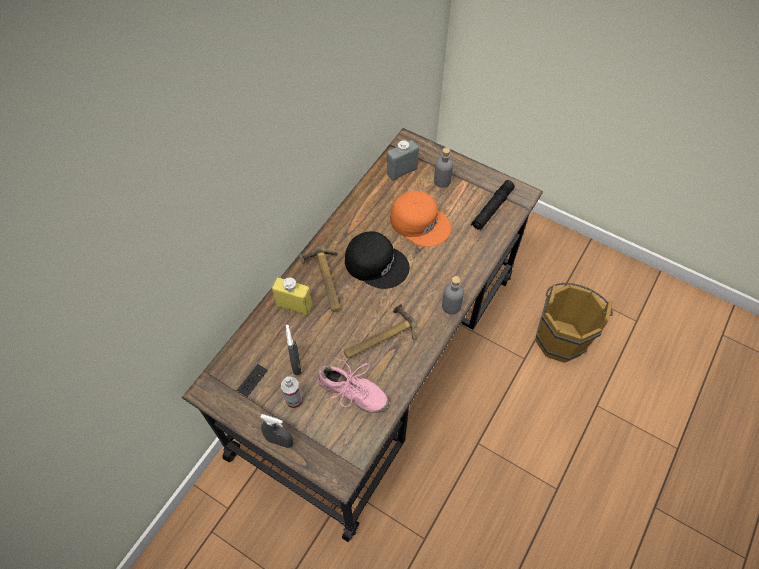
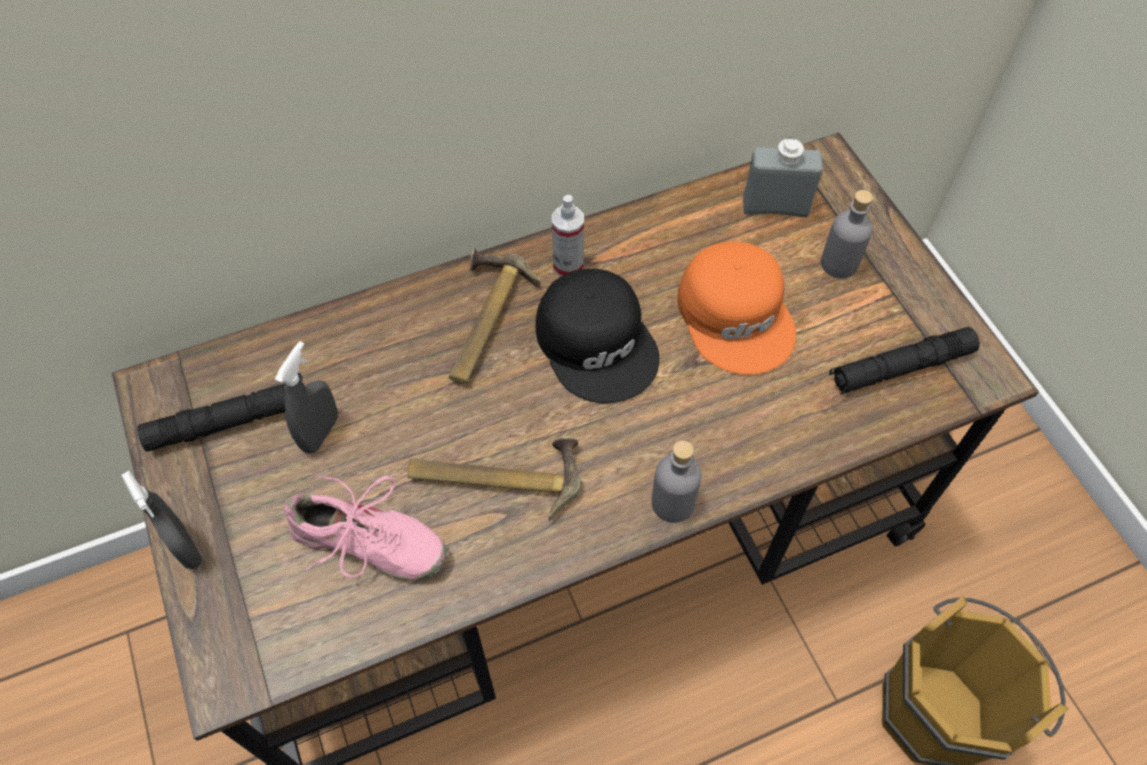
camera: 35 degrees right, 0 degrees up
yellow bottle [272,277,312,315] -> none
spray bottle [281,376,303,409] -> spray bottle moved to [552,195,584,277]
pink shoe [317,358,389,413] -> pink shoe turned 45 degrees counterclockwise [284,473,447,580]
none -> black flashlight [137,384,285,452]

